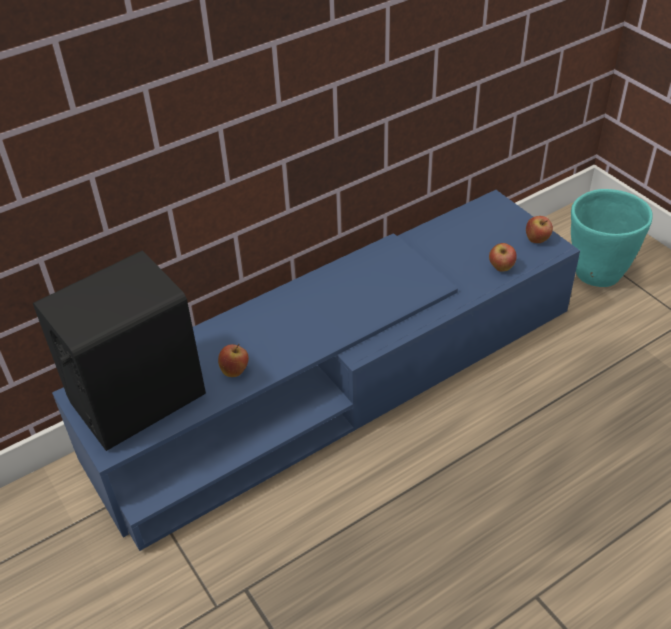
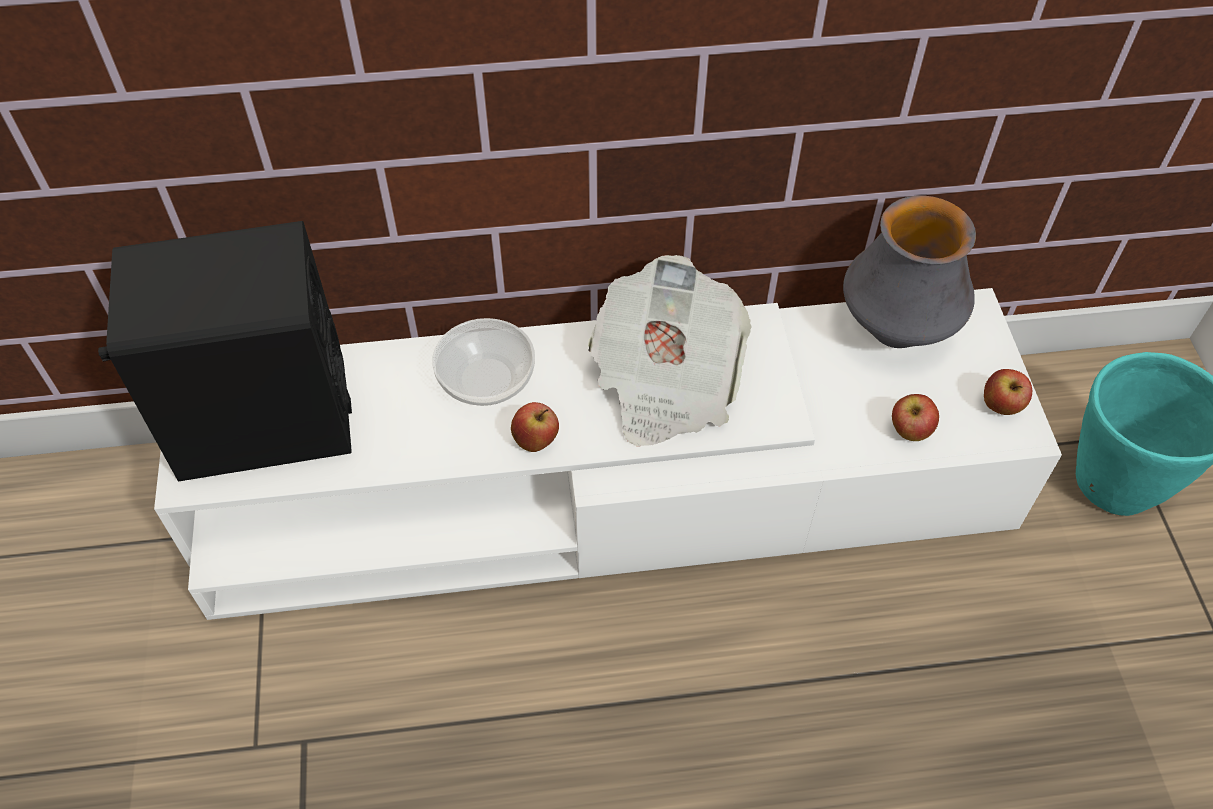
camera: 25 degrees right, 10 degrees up
blue tv stand [52,190,580,551] -> white tv stand [154,288,1062,620]
apple [218,344,249,377] -> apple moved to [511,402,559,452]
none -> bowl [432,318,535,406]
none -> newspaper [588,255,752,447]
none -> vase [843,196,976,348]

